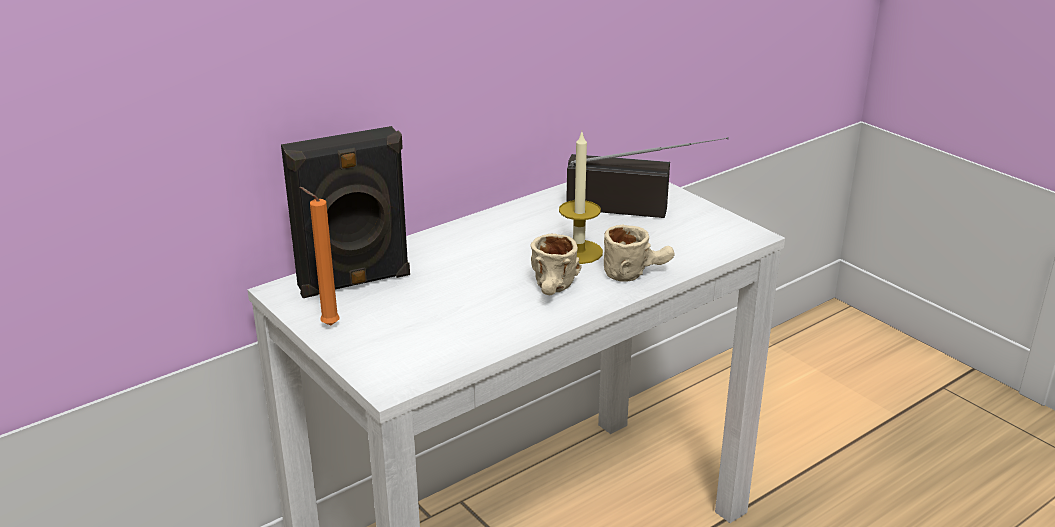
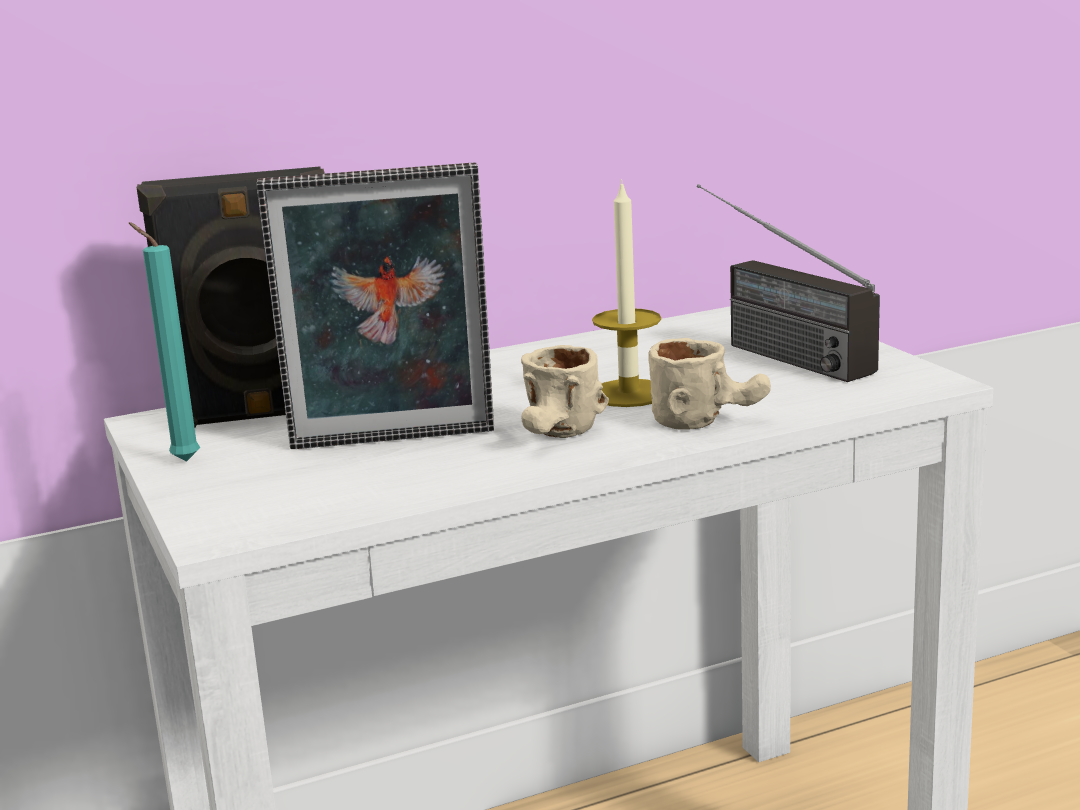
camera: 15 degrees right, 10 degrees down
orange candle [299,187,340,326] -> turquoise candle [129,222,200,462]
radio [566,137,728,218] -> radio turned 150 degrees counterclockwise [697,184,880,382]
none -> picture frame [256,163,494,449]

